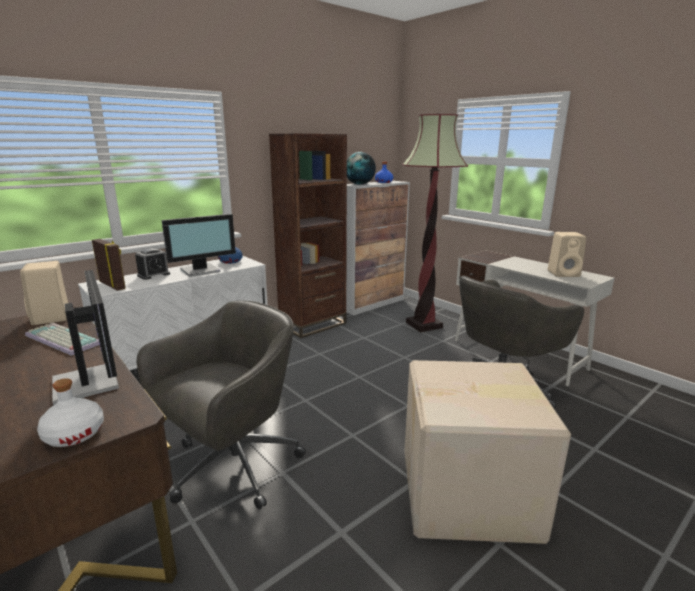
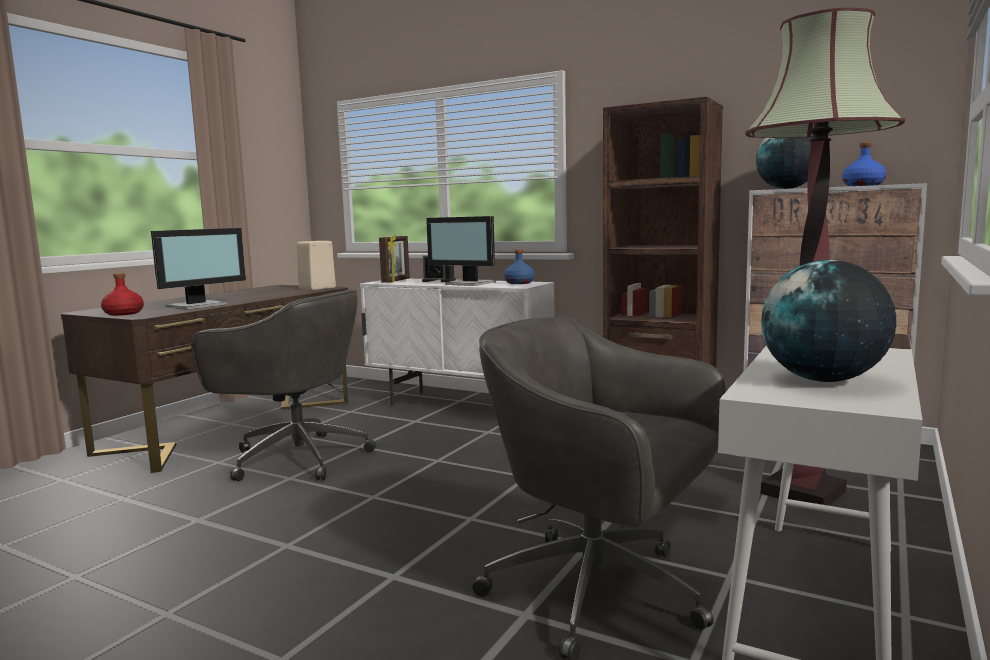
camera: 70 degrees right, 10 degrees down
keyboard [25,323,100,356] -> none
white bottle [37,378,104,447] -> red bottle [101,273,144,316]
cardboard box [404,360,571,544] -> none
beige speaker [548,232,586,277] -> globe [761,260,896,382]

